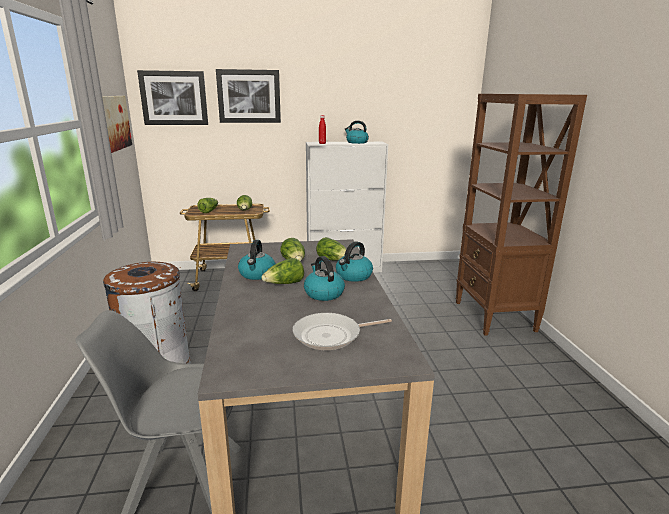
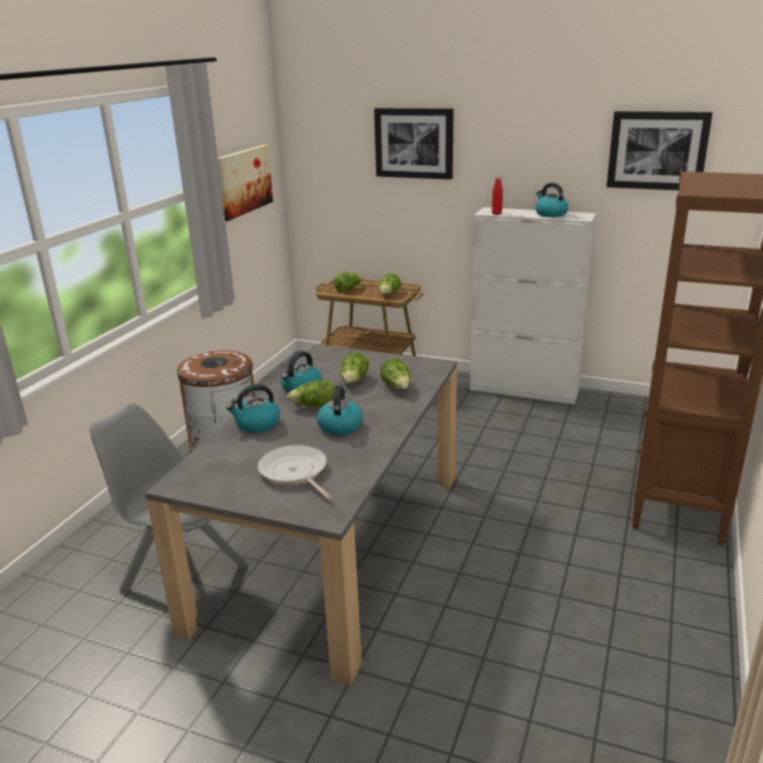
camera: 30 degrees right, 5 degrees up
picture [137,70,208,125] -> picture moved to [607,111,713,190]
frying pan [293,313,392,350] -> frying pan turned 45 degrees clockwise [258,445,332,500]
kettle [336,242,373,282] -> kettle moved to [226,384,280,433]

